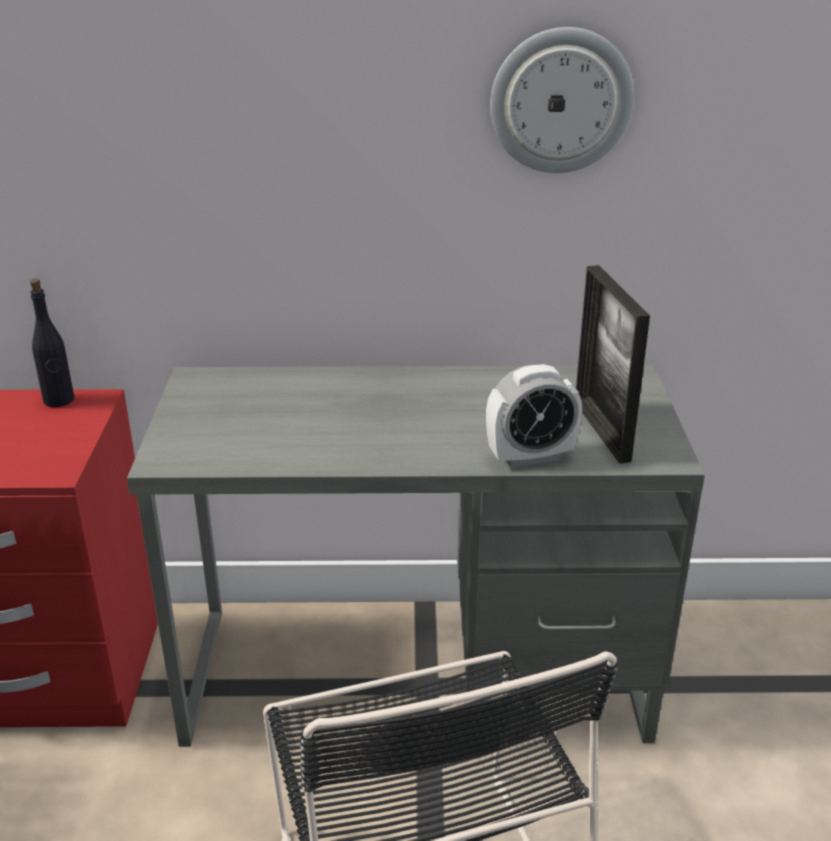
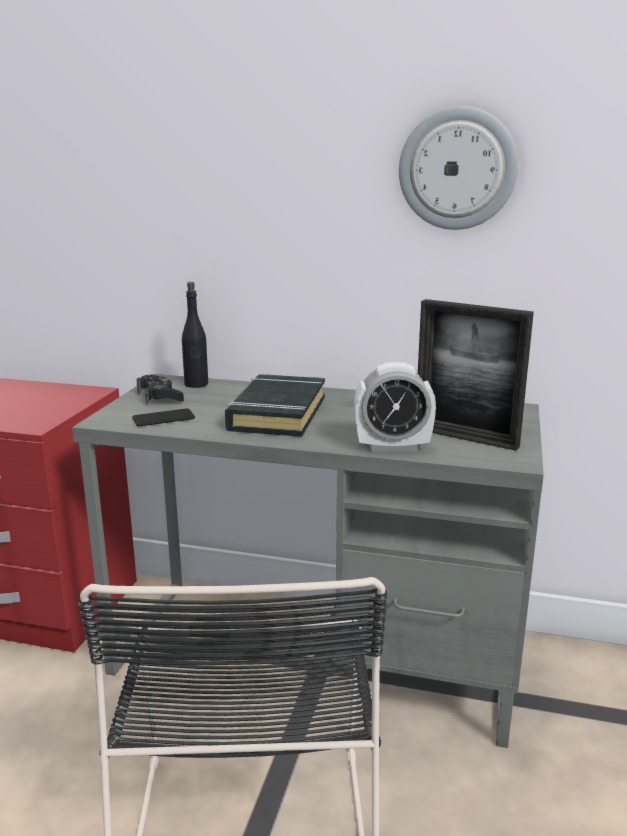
camera: 15 degrees right, 10 degrees down
black bottle [30,279,74,407] -> black bottle moved to [182,282,208,388]
picture frame [576,265,650,464] -> picture frame turned 60 degrees counterclockwise [418,299,534,451]
none -> phone [132,408,195,426]
none -> black game controller [136,374,184,404]
none -> black book [225,374,325,437]

